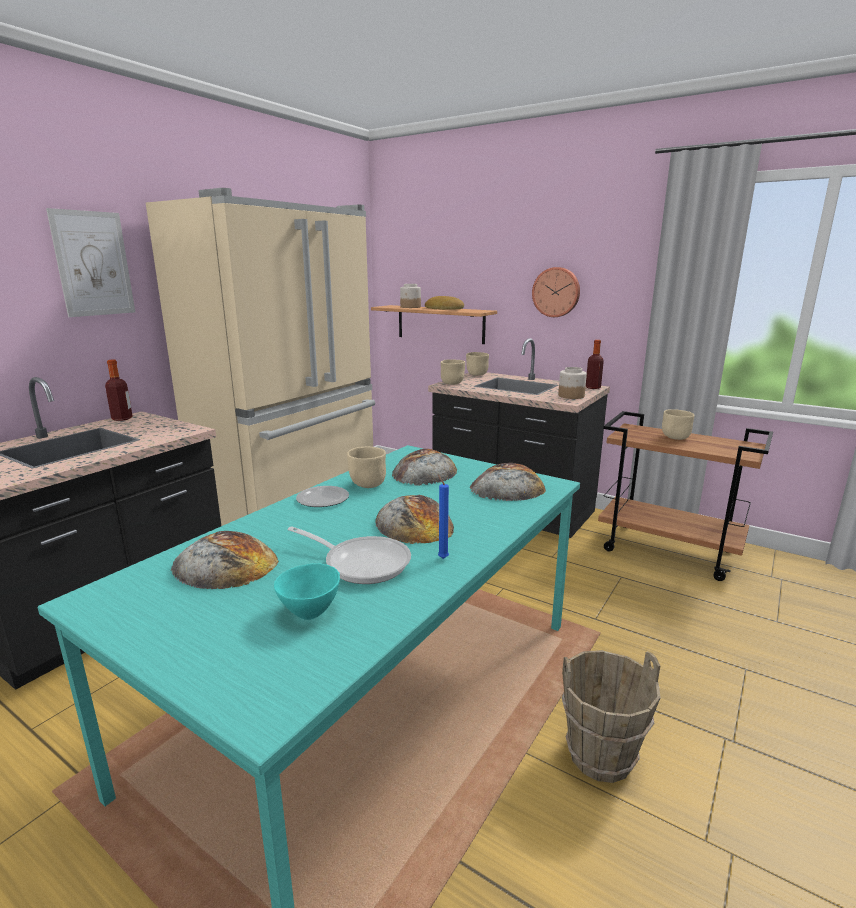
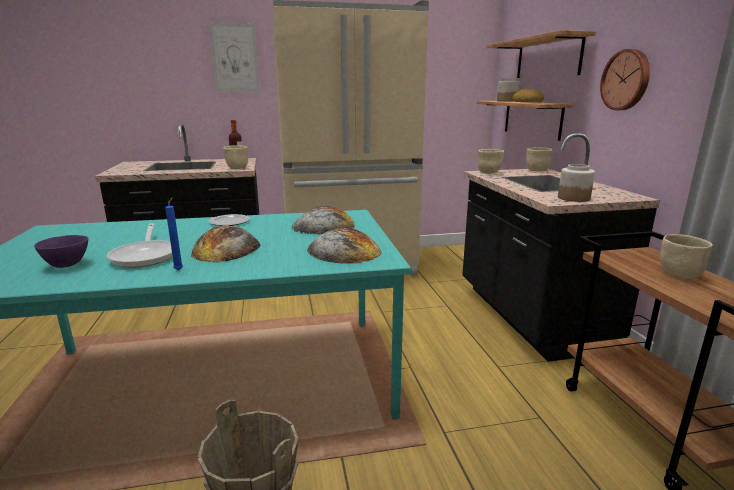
camera: 45 degrees right, 0 degrees up
bread [171,531,279,589] -> none
turquoise bowl [274,563,340,620] -> purple bowl [34,235,88,268]
beige bowl [347,447,386,488] -> beige bowl moved to [223,145,248,169]
bottle [586,340,604,389] -> none
none -> shelf [487,30,596,78]

